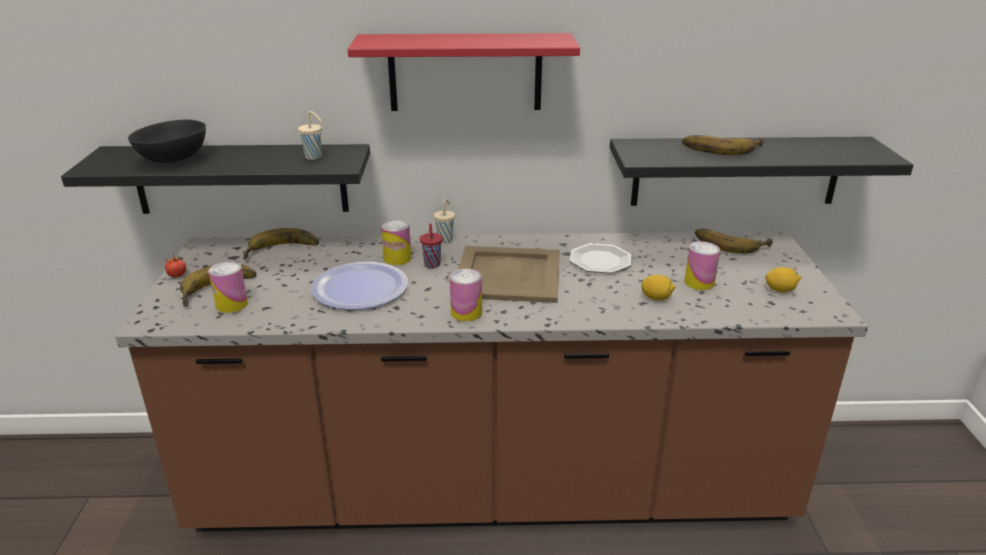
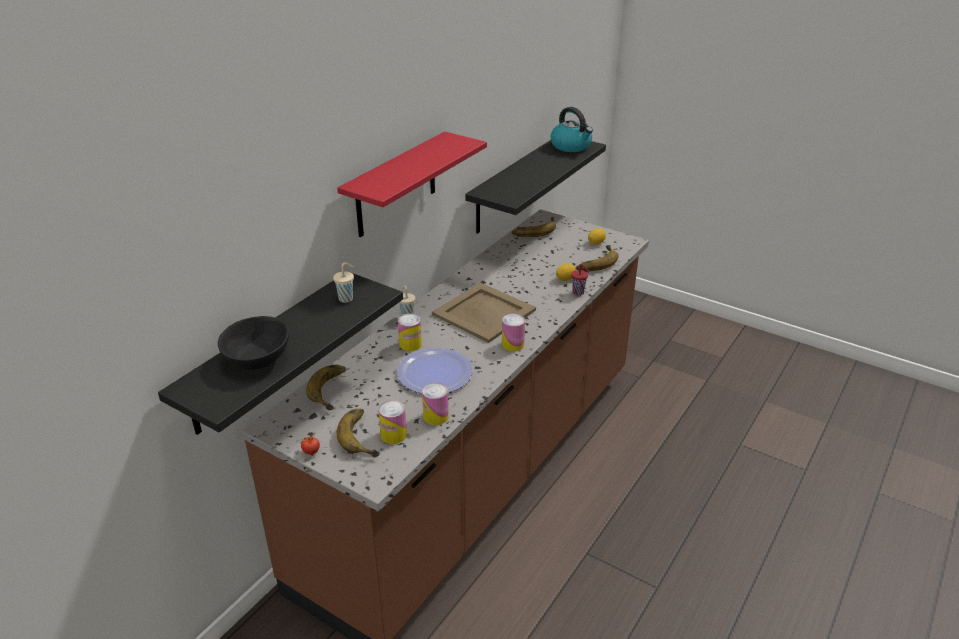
camera: 55 degrees left, 5 degrees up
red cup [420,223,443,268] -> red cup moved to [571,264,589,296]
plate [569,243,631,274] -> none
banana [682,135,764,155] -> banana moved to [576,245,618,271]
can [685,242,720,290] -> can moved to [422,383,449,425]
none -> kettle [551,107,593,152]

